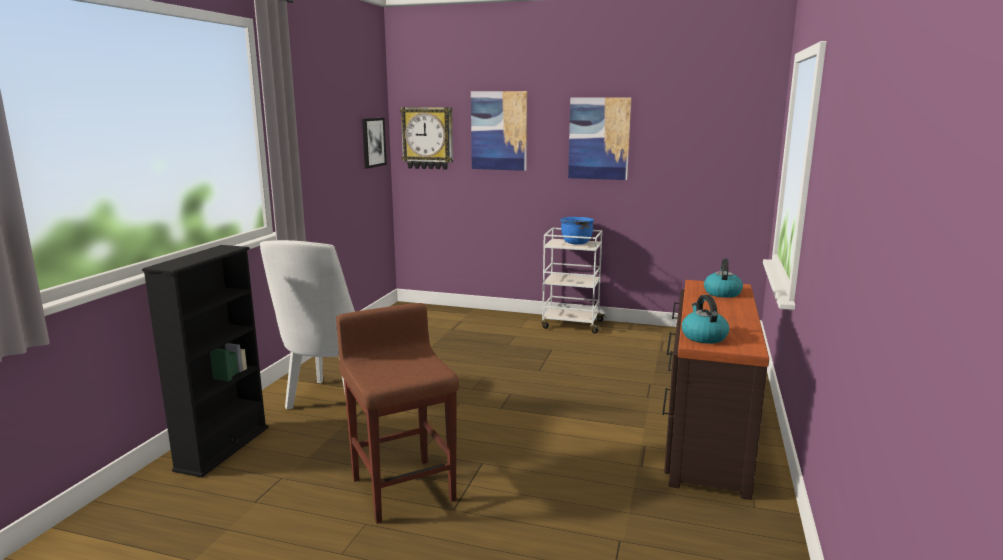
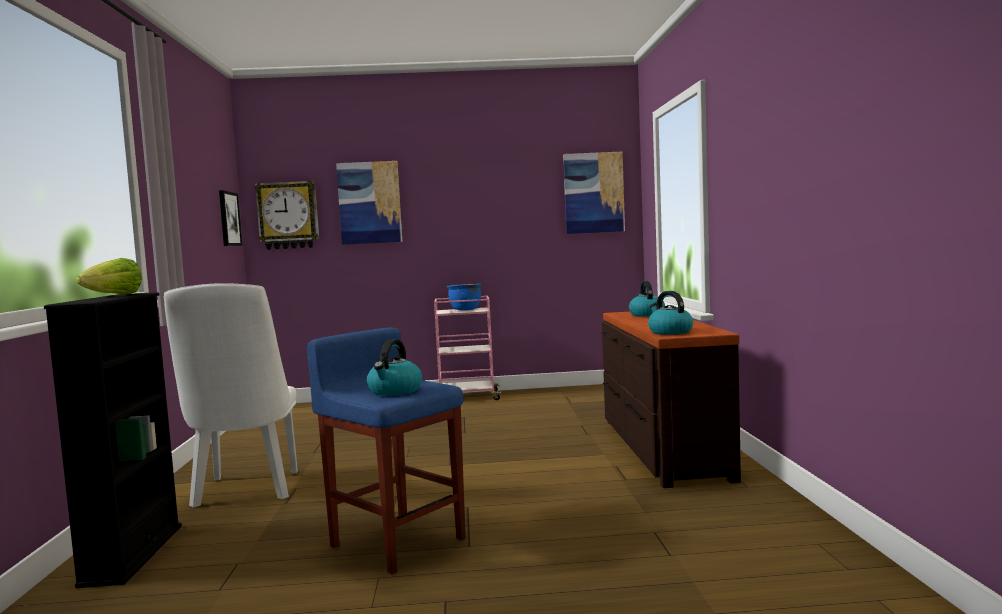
camera: 20 degrees left, 10 degrees down
brown stool [336,303,459,524] -> blue stool [306,327,466,574]
white cart [541,228,606,334] -> pink cart [434,296,503,400]
picture [568,97,631,180] -> picture moved to [563,152,625,234]
none -> lettuce [76,258,142,295]
none -> kettle [367,339,422,396]

